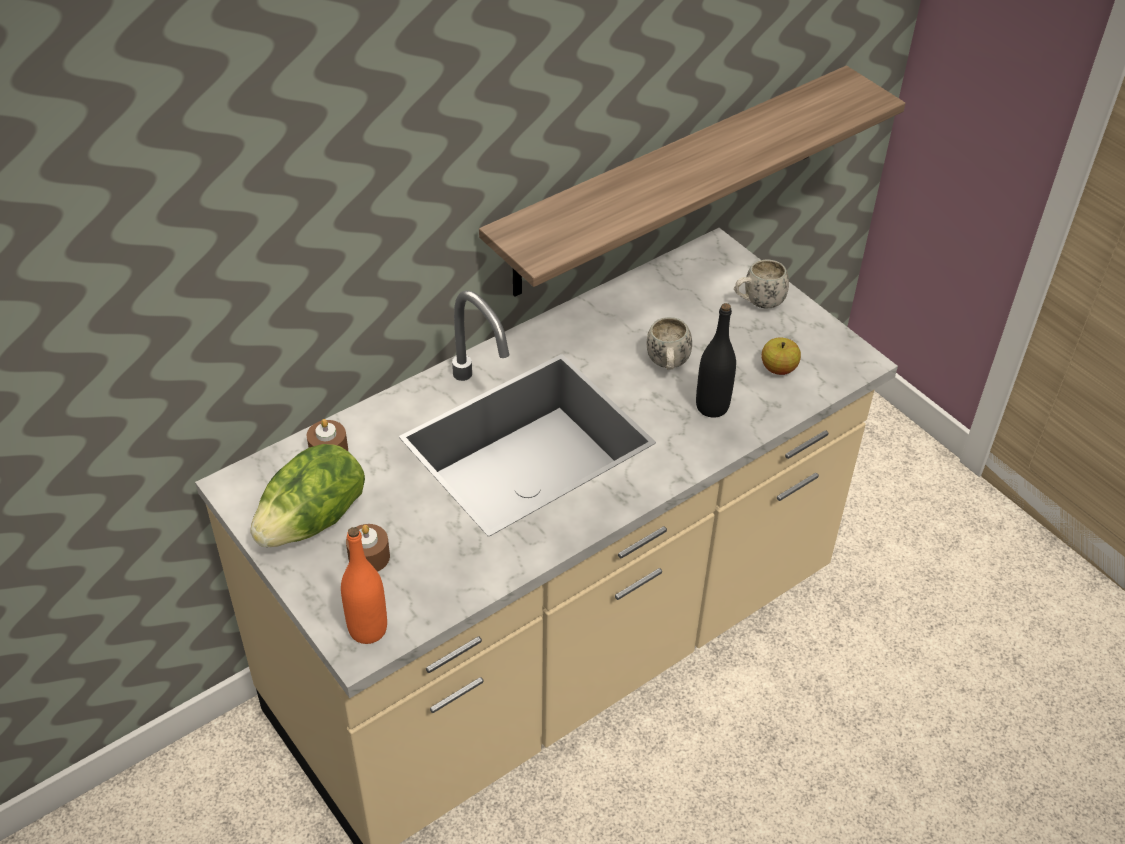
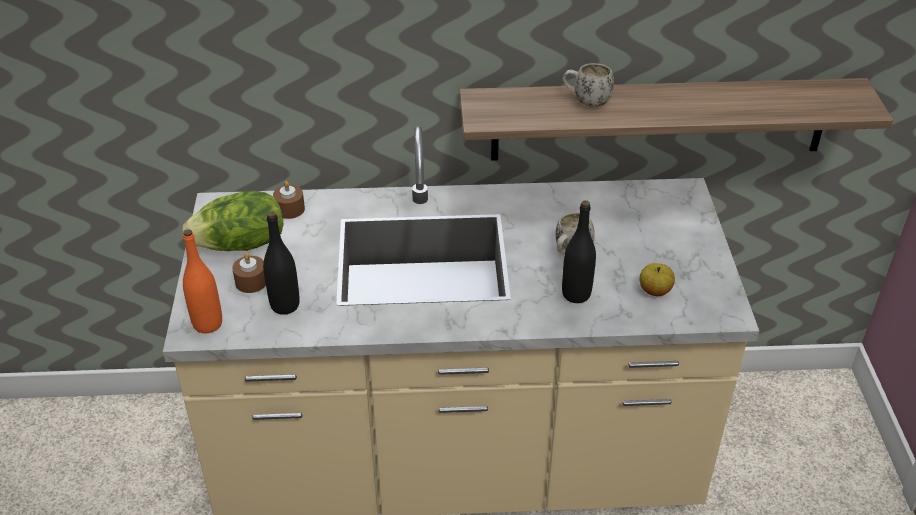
camera: 35 degrees right, 5 degrees down
white mug [734,259,789,309] -> white mug moved to [563,63,614,107]
none -> black bottle [263,211,300,315]

